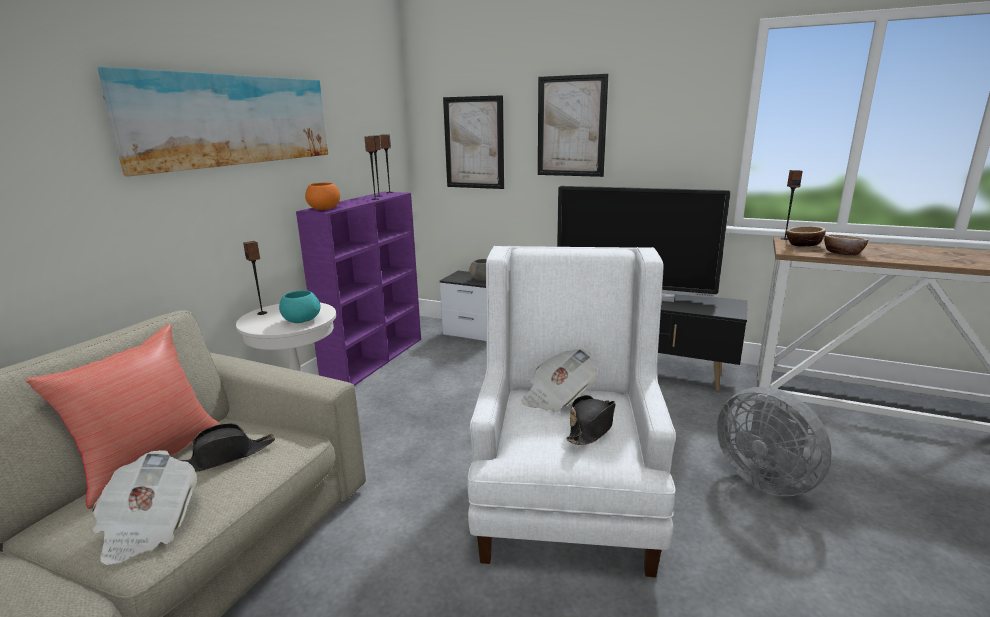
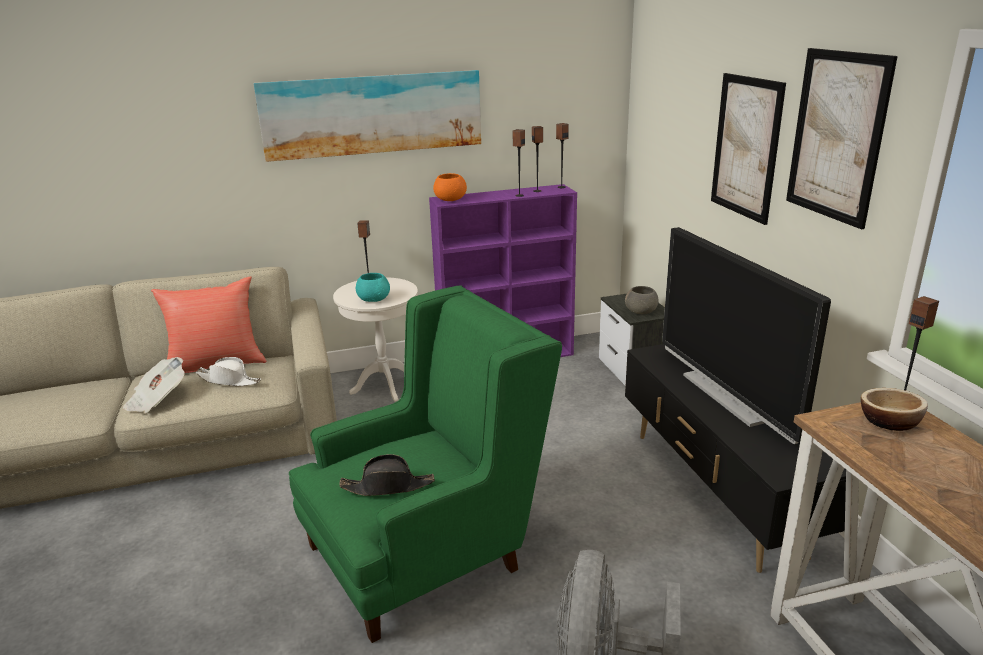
camera: 50 degrees right, 5 degrees up
black hat [180,423,275,472] -> white hat [195,357,261,386]
picture [443,95,504,189] -> picture moved to [786,48,898,229]
white armchair [468,246,676,577] -> green armchair [289,285,562,643]
newspaper [521,349,598,412] -> none
bowl [824,234,868,255] -> none

